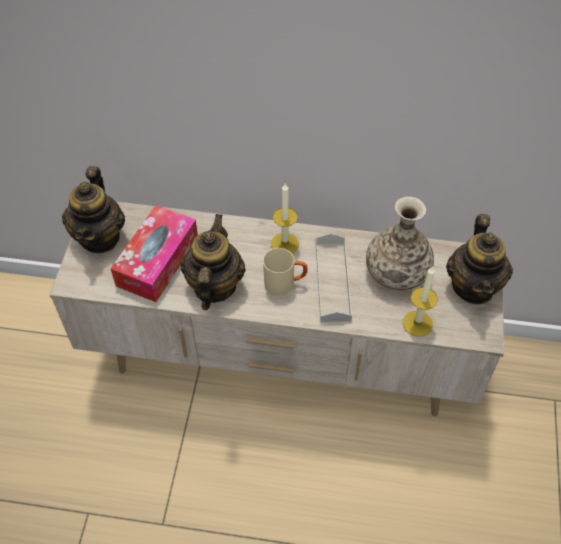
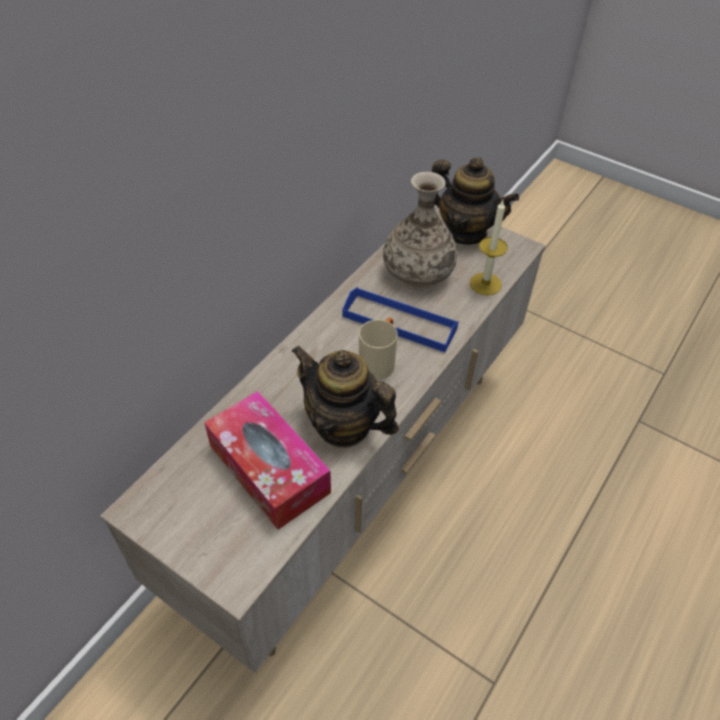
camera: 65 degrees left, 5 degrees down
teapot [62,166,125,253] -> none
candle [271,184,299,254] -> none
grey tray [316,233,352,322] -> blue tray [342,287,459,352]

